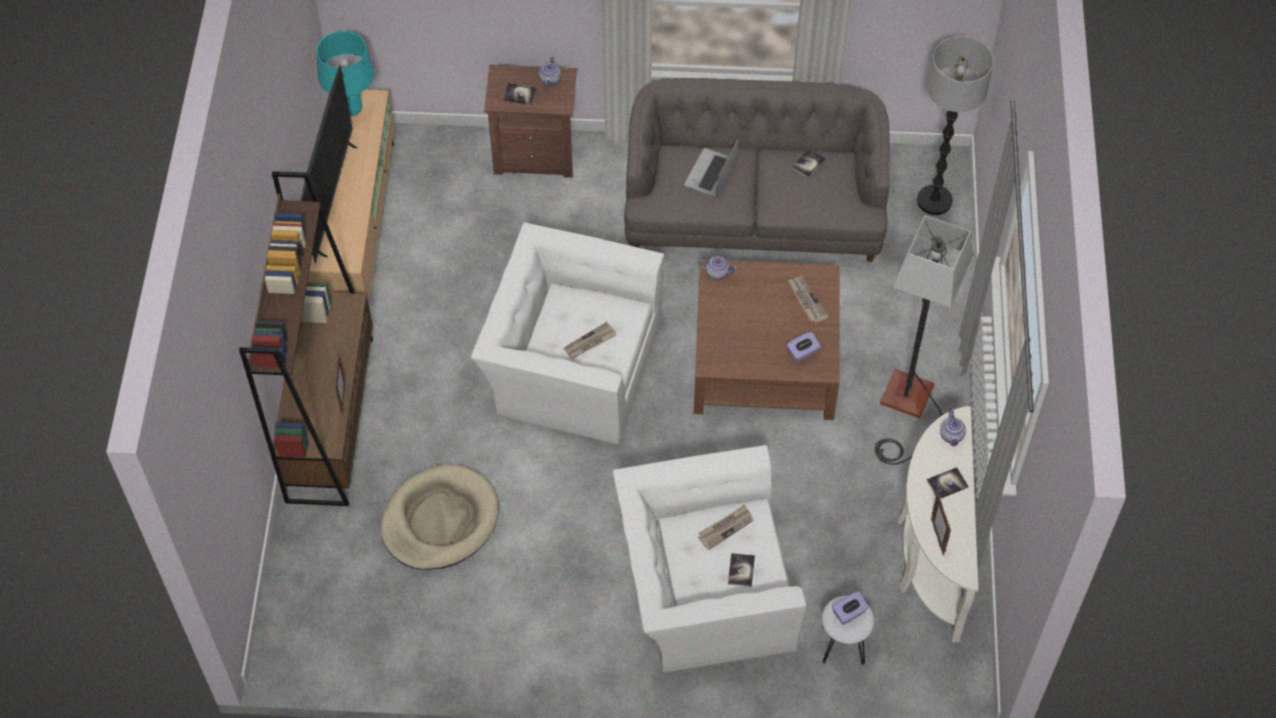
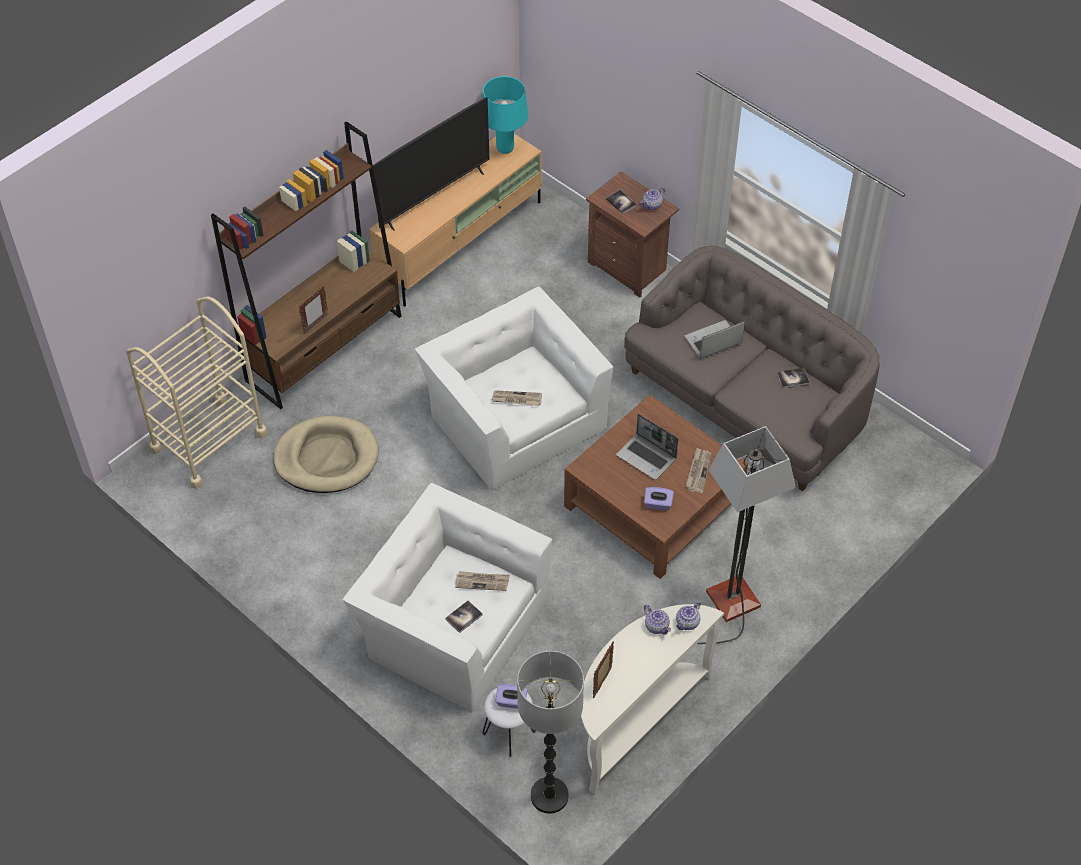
camera: 40 degrees right, 5 degrees down
teapot [698,256,737,280] -> teapot moved to [644,605,671,635]
floor lamp [917,36,994,215] -> floor lamp moved to [517,651,584,814]
book [927,467,969,499] -> none
none -> beige cart [126,296,268,489]
none -> laptop [616,414,678,480]

